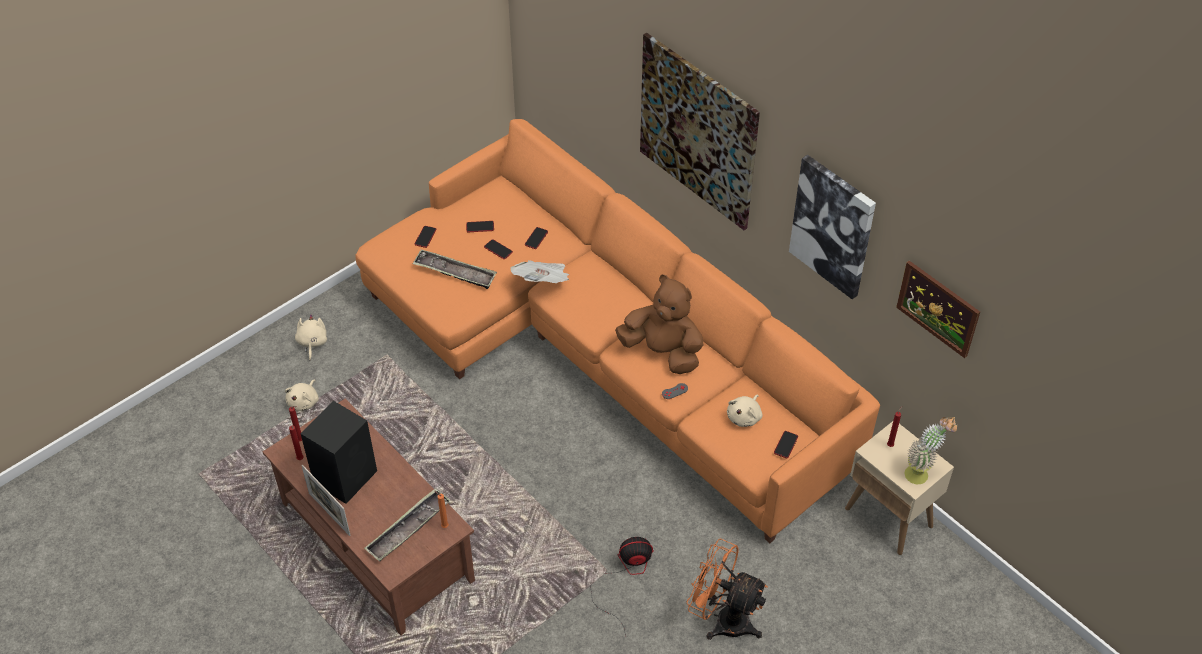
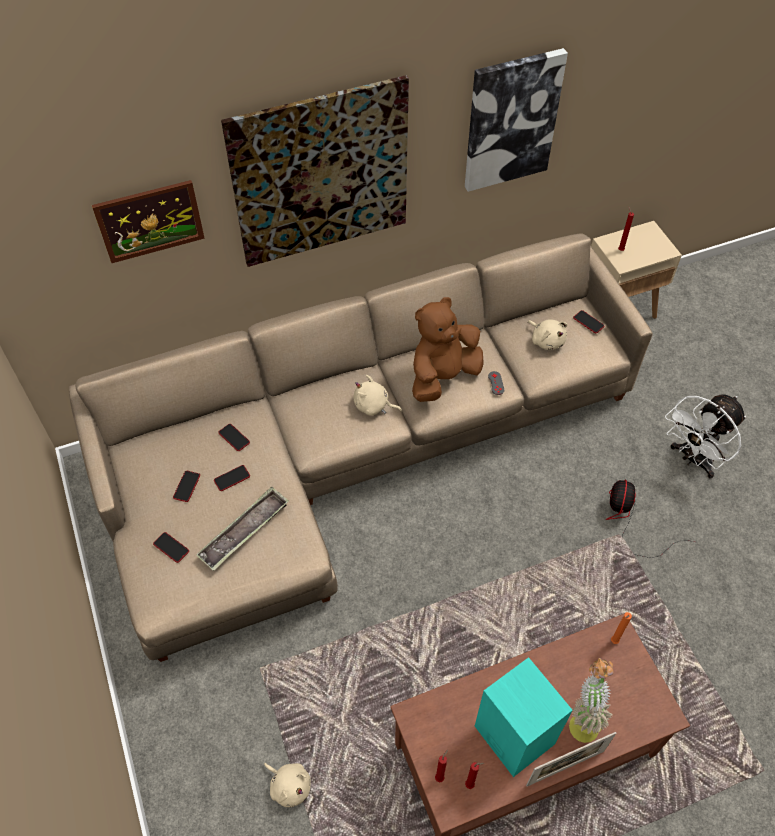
camera: 70 degrees left, 5 degrees up
beige plush toy [295,314,327,361] -> beige plush toy moved to [353,375,402,416]
black speaker [301,401,377,504] -> turquoise speaker [475,657,573,777]
orange sofa [355,119,880,543] -> beige sofa [69,233,653,662]
tray [364,488,451,561] -> none
newspaper [510,260,569,283] -> none
orange fan [686,538,768,640] -> white fan [665,394,746,479]
picture [896,261,980,358] -> picture moved to [92,180,205,263]
potted plant [904,417,957,484] -> potted plant moved to [569,658,614,743]

